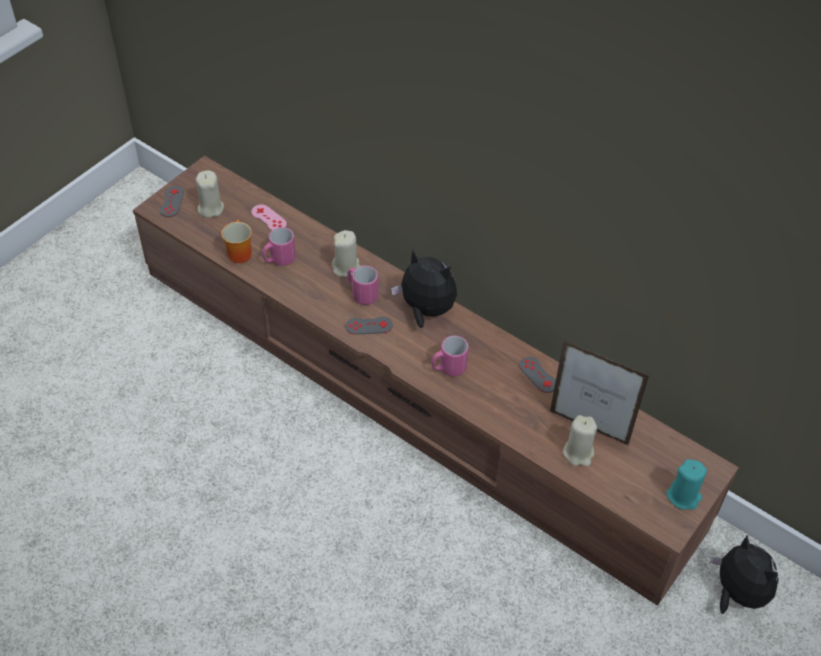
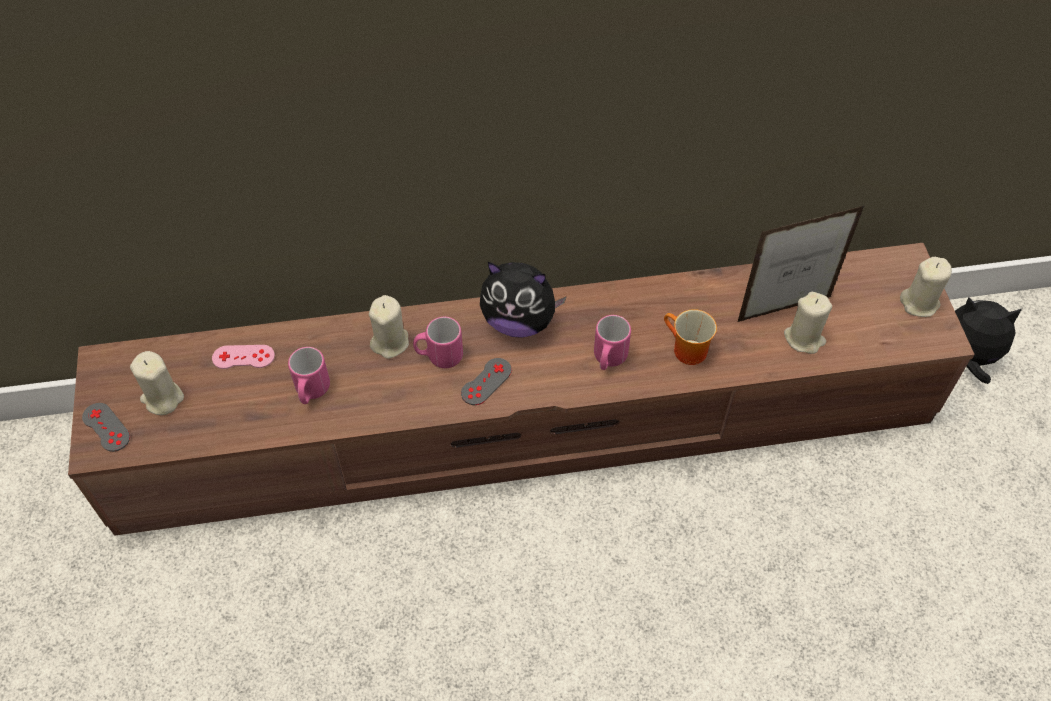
camera: 45 degrees left, 5 degrees up
mug [221,220,252,263] -> mug moved to [664,309,717,365]
plush toy [391,250,457,328] -> plush toy turned 150 degrees counterclockwise [480,262,567,338]
grey game controller [519,357,556,393] -> none
turquoise candle [666,459,707,510] -> beige candle [900,257,952,317]

